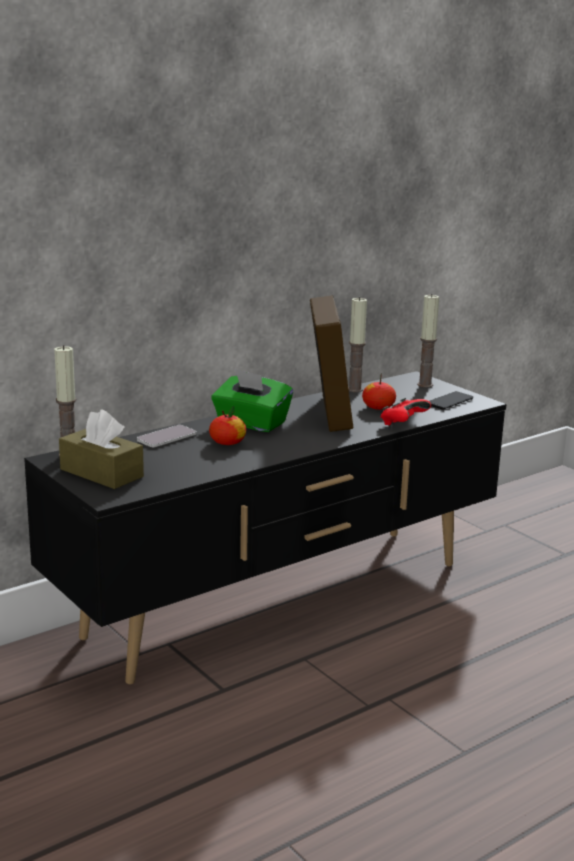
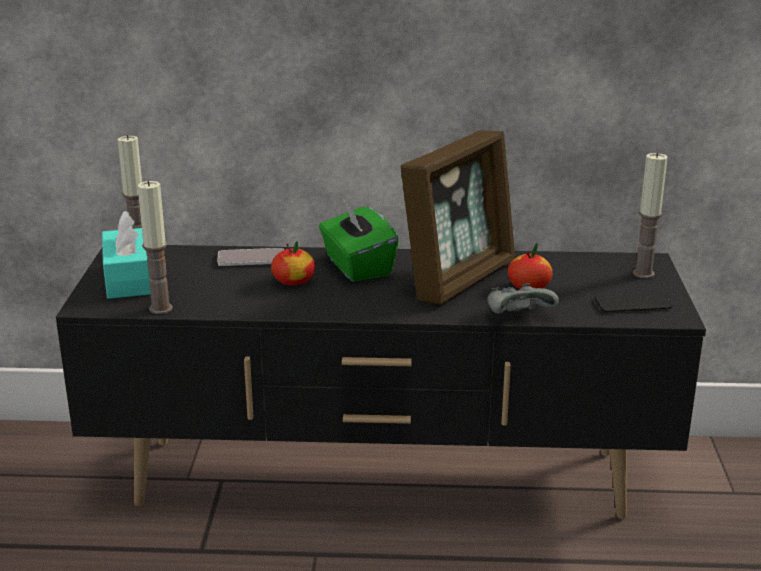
camera: 40 degrees right, 5 degrees up
brown tissue box [59,409,144,489] -> turquoise tissue box [102,211,151,299]
candle [348,297,367,392] -> candle moved to [137,180,172,314]
red game controller [380,398,431,426] -> grey game controller [487,283,559,313]

